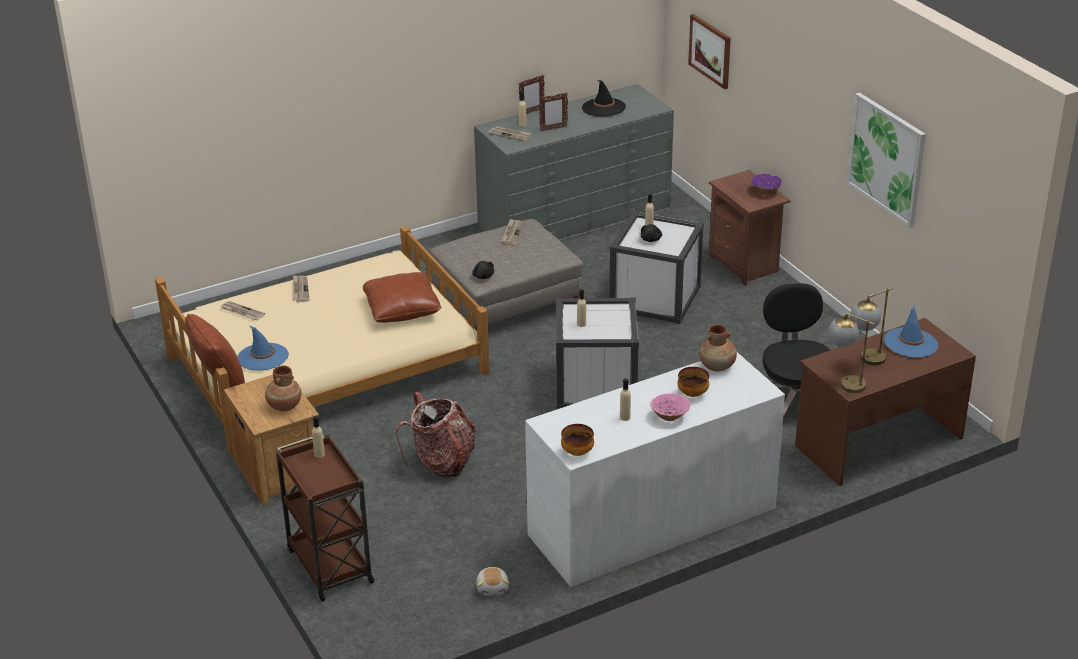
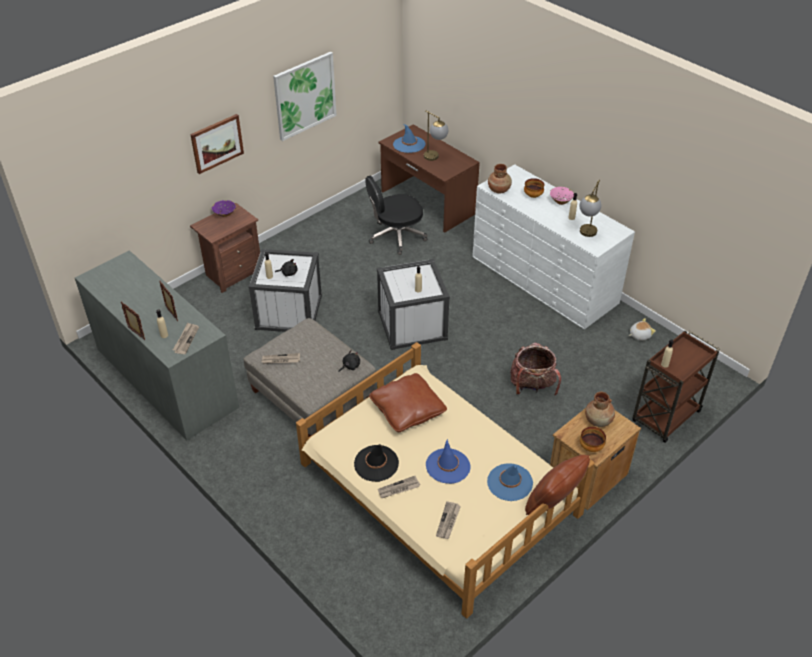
camera: 105 degrees left, 10 degrees up
bowl [561,424,594,456] -> bowl moved to [580,427,606,452]
black hat [582,80,626,117] -> black hat moved to [354,444,399,482]
picture [688,14,731,89] -> picture moved to [190,114,244,174]
table lamp [828,312,875,393] -> table lamp moved to [580,180,601,237]
none -> blue hat [426,439,470,484]

